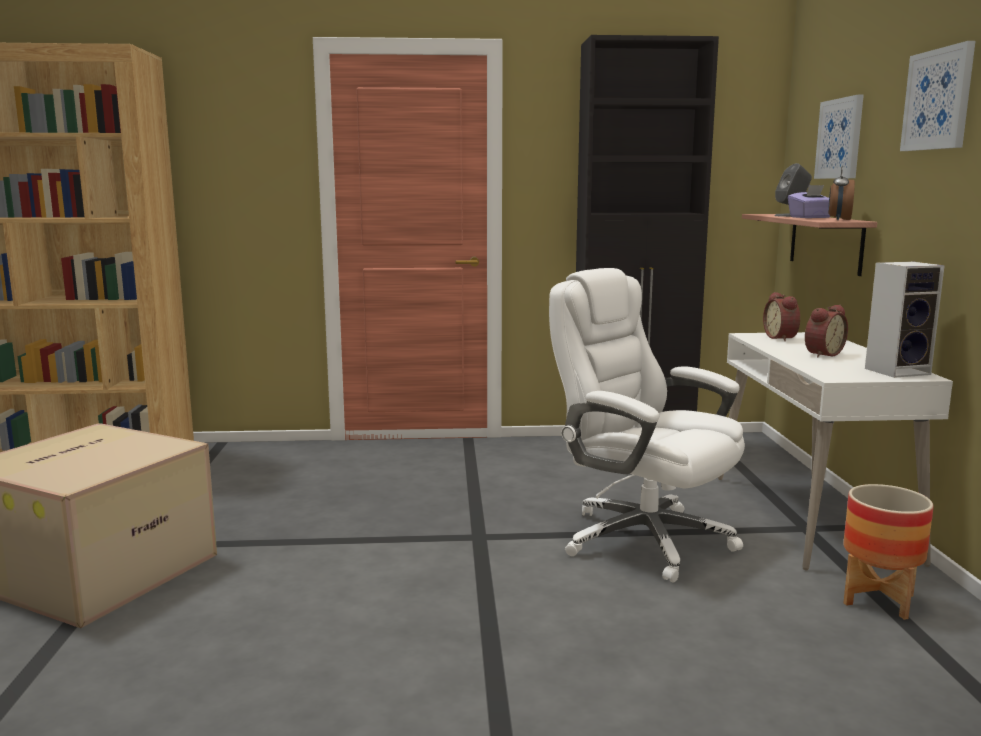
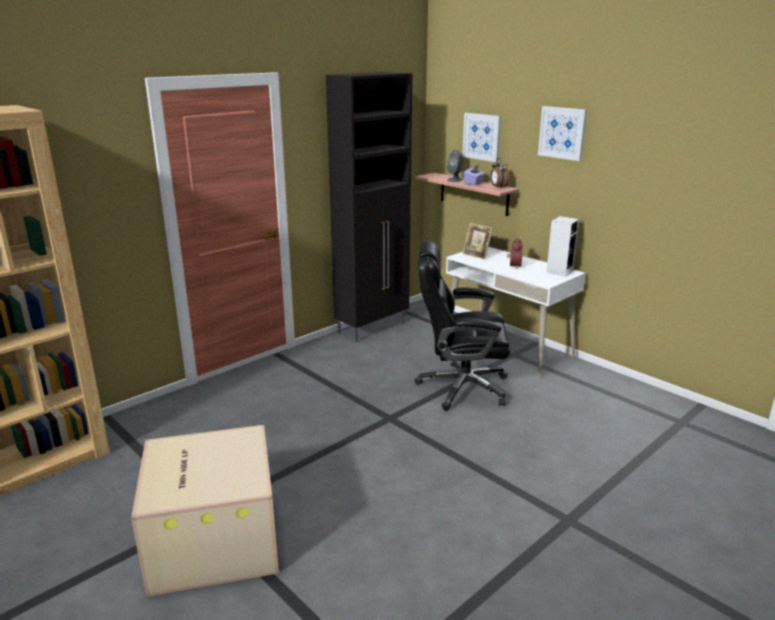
camera: 40 degrees left, 10 degrees up
white office chair [549,268,745,583] -> black office chair [415,241,510,411]
alarm clock [763,292,800,341] -> picture frame [462,223,493,259]
planter [843,484,933,620] -> none

